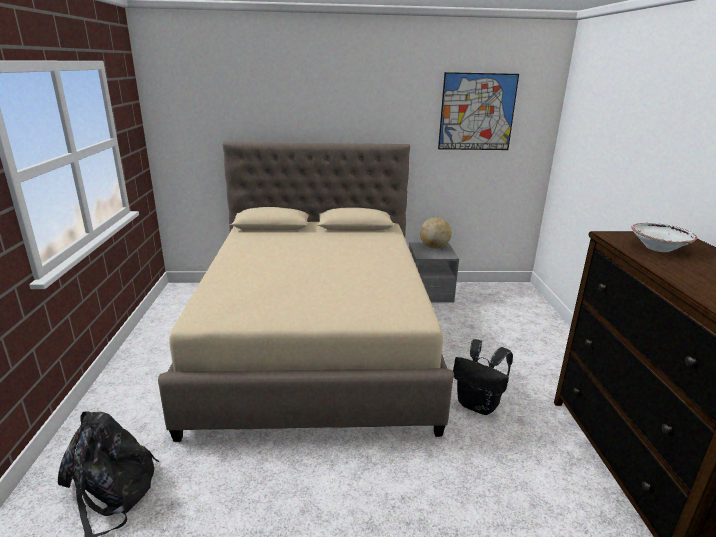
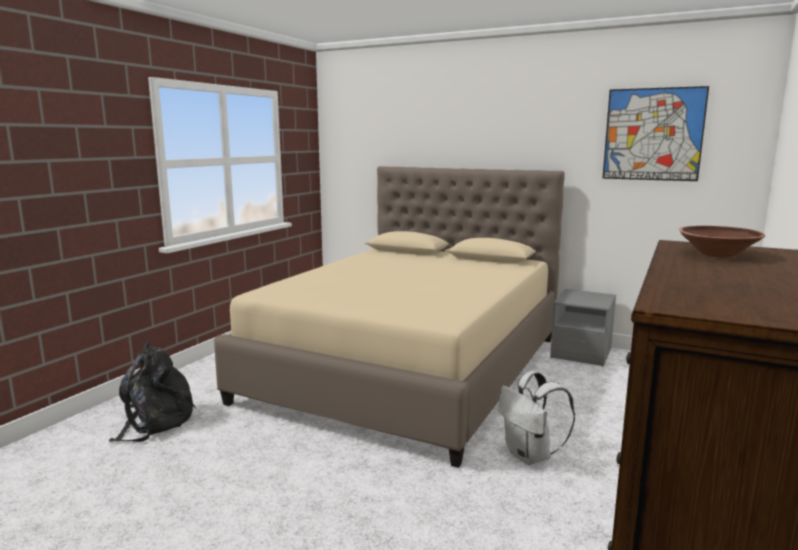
camera: 30 degrees right, 10 degrees down
globe [420,217,452,249] -> none
black backpack [453,339,513,415] -> white backpack [499,371,575,465]
white bowl [631,223,698,252] -> brown bowl [679,226,765,257]

